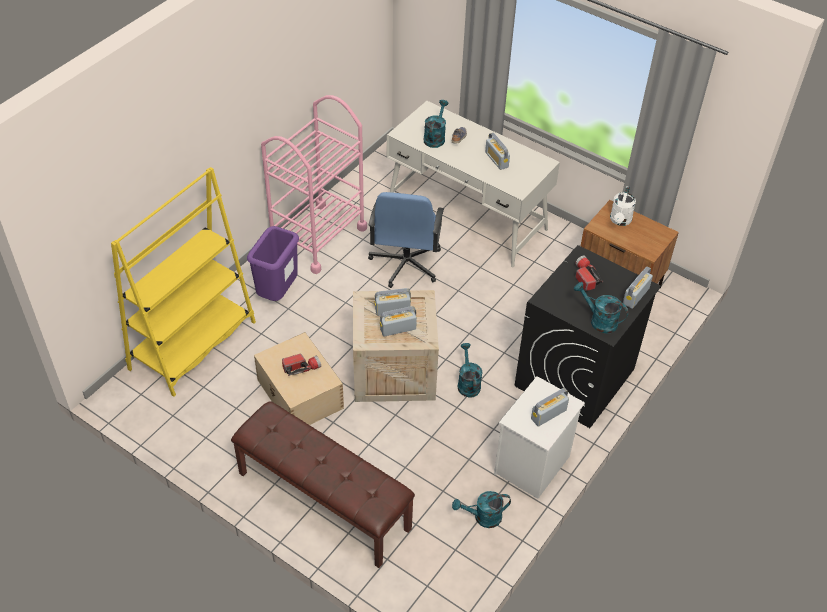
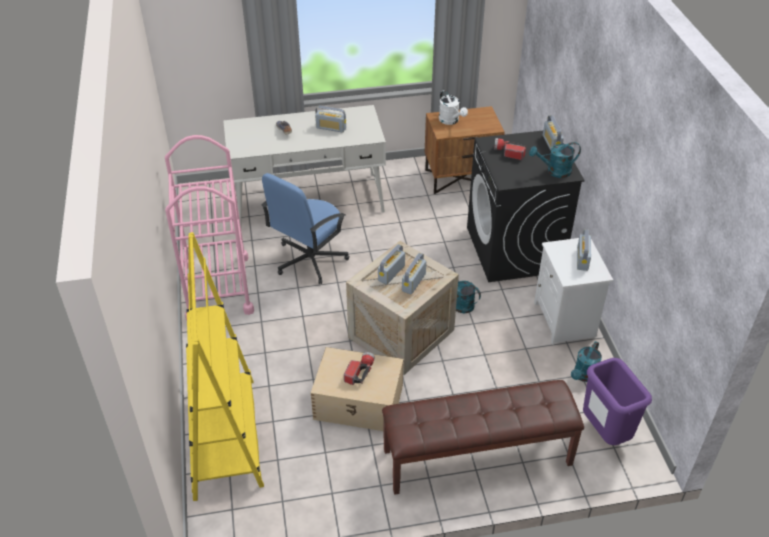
camera: 45 degrees left, 5 degrees down
purple trash can [247,226,299,301] -> purple trash can moved to [583,358,652,445]
blue office chair [368,192,444,288] -> blue office chair turned 75 degrees clockwise [262,173,349,284]
turquoise watering can [424,100,448,148] -> none

